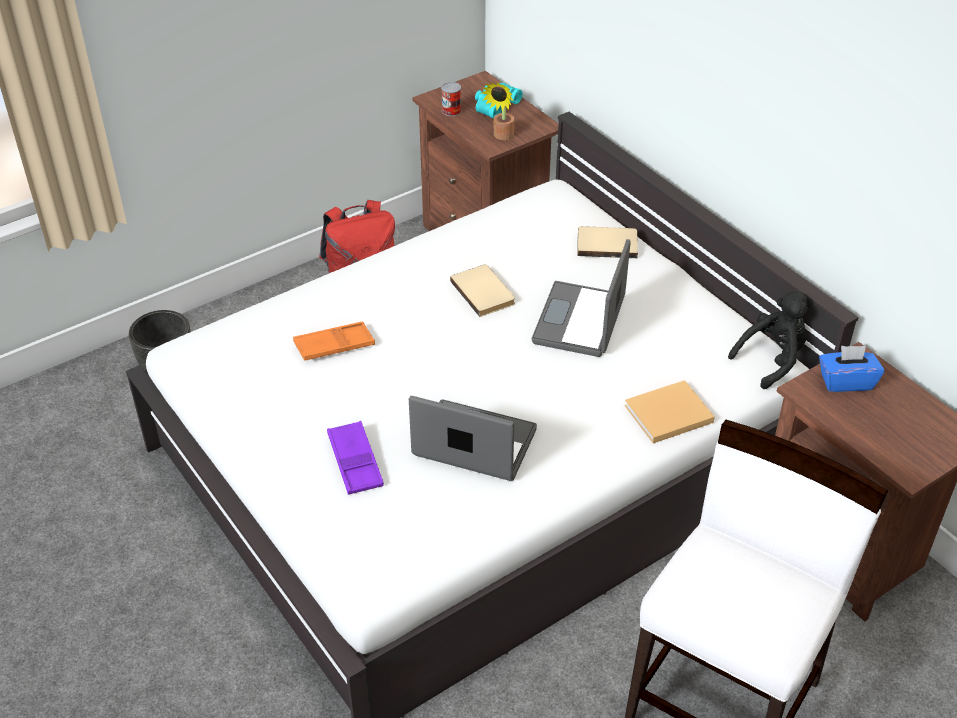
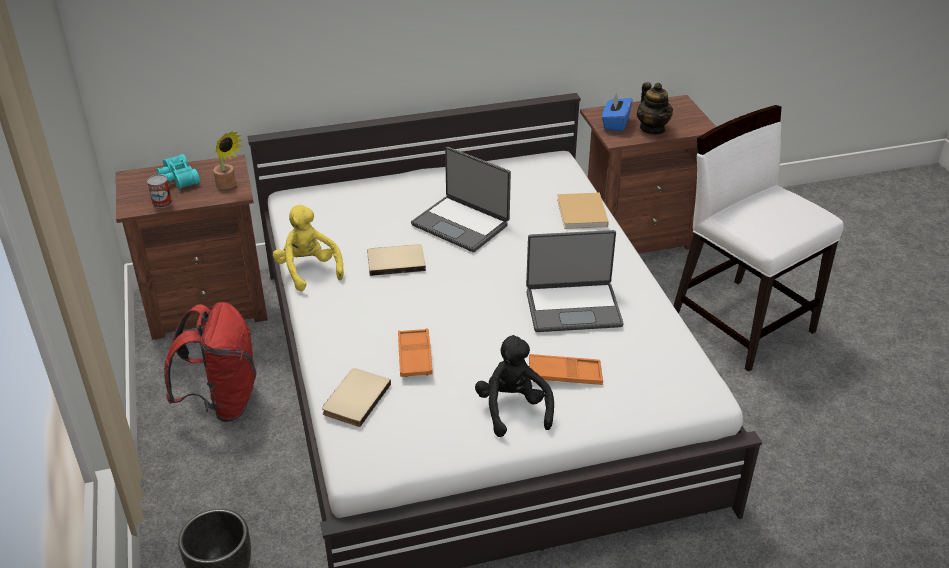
camera: 70 degrees left, 5 degrees down
purple tray [327,421,384,495] -> orange tray [529,354,603,385]
laptop [409,396,537,481] -> laptop turned 135 degrees counterclockwise [526,230,624,332]
beige book [577,226,638,258] -> beige book moved to [322,368,391,427]
black plush toy [728,291,813,389] -> black plush toy moved to [475,335,554,437]
none -> yellow plush toy [273,205,344,291]
none -> teapot [637,82,673,135]

